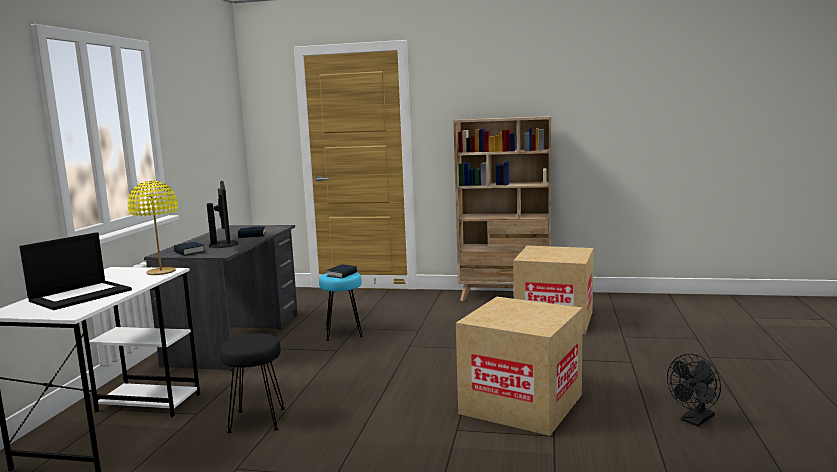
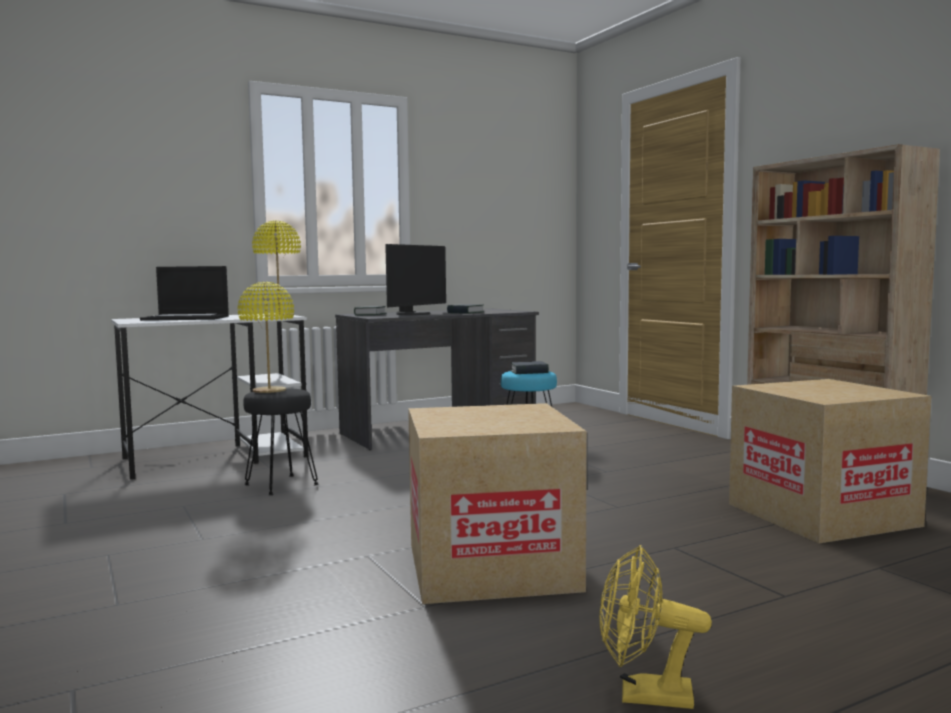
camera: 50 degrees right, 5 degrees down
black fan [667,354,721,426] -> yellow fan [600,545,712,709]
none -> yellow table lamp [238,282,294,393]

